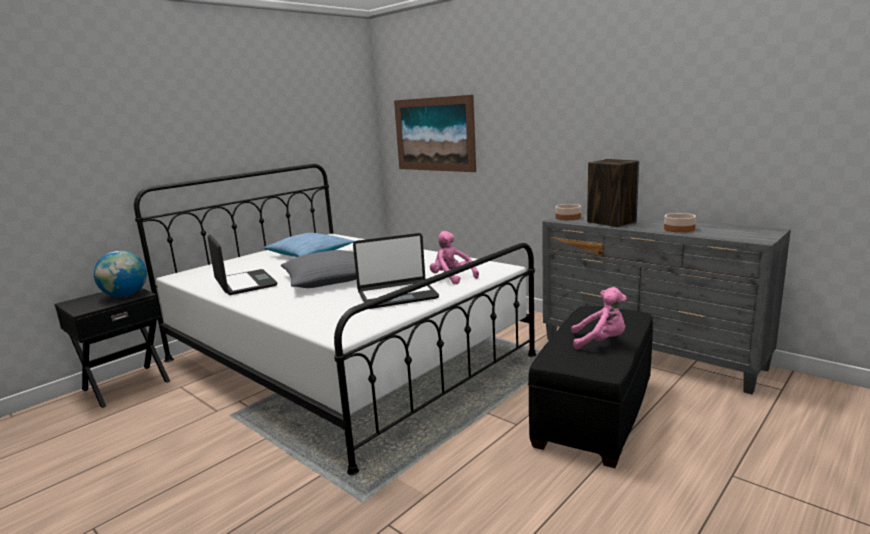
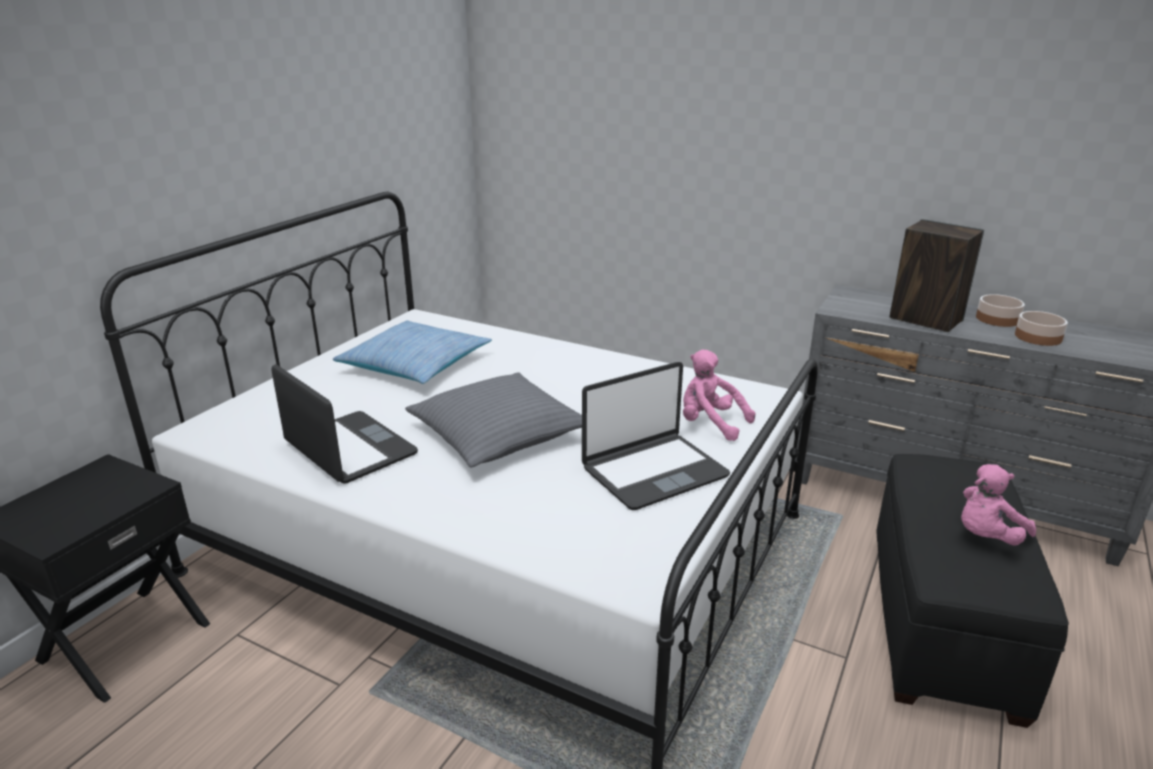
camera: 15 degrees left, 10 degrees up
globe [94,251,147,297] -> none
picture [394,95,476,172] -> none
bowl [555,204,581,220] -> bowl moved to [976,294,1025,327]
pink plush toy [571,287,626,349] -> pink plush toy turned 150 degrees clockwise [961,464,1036,546]

